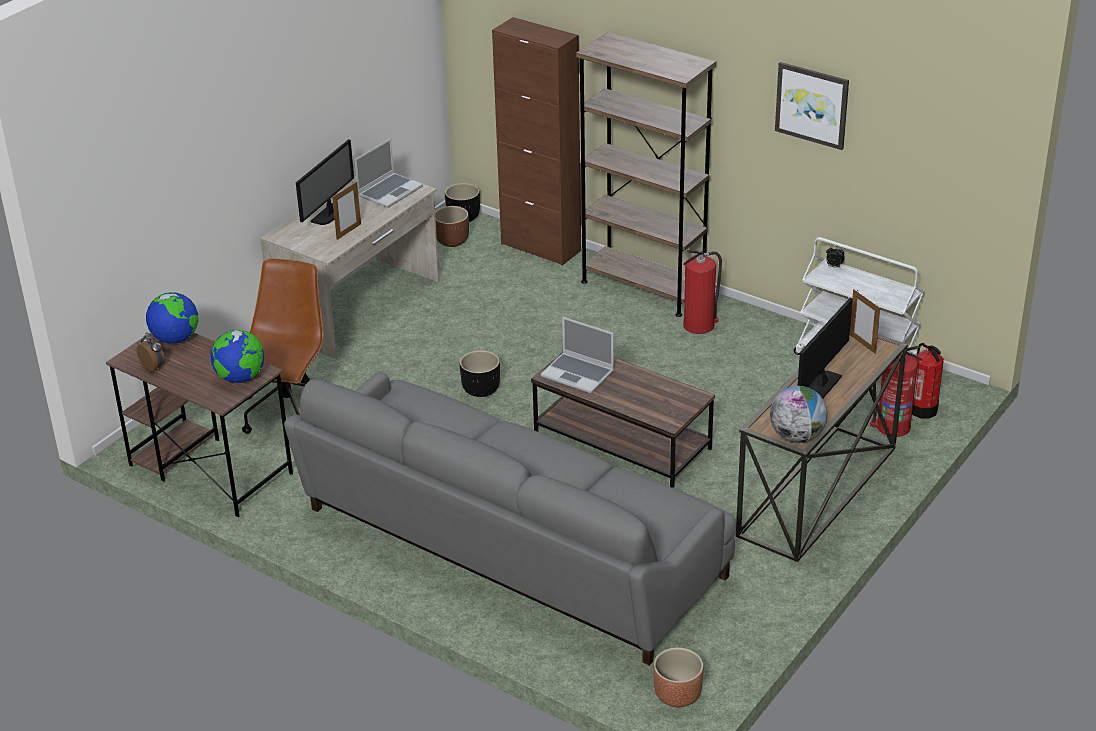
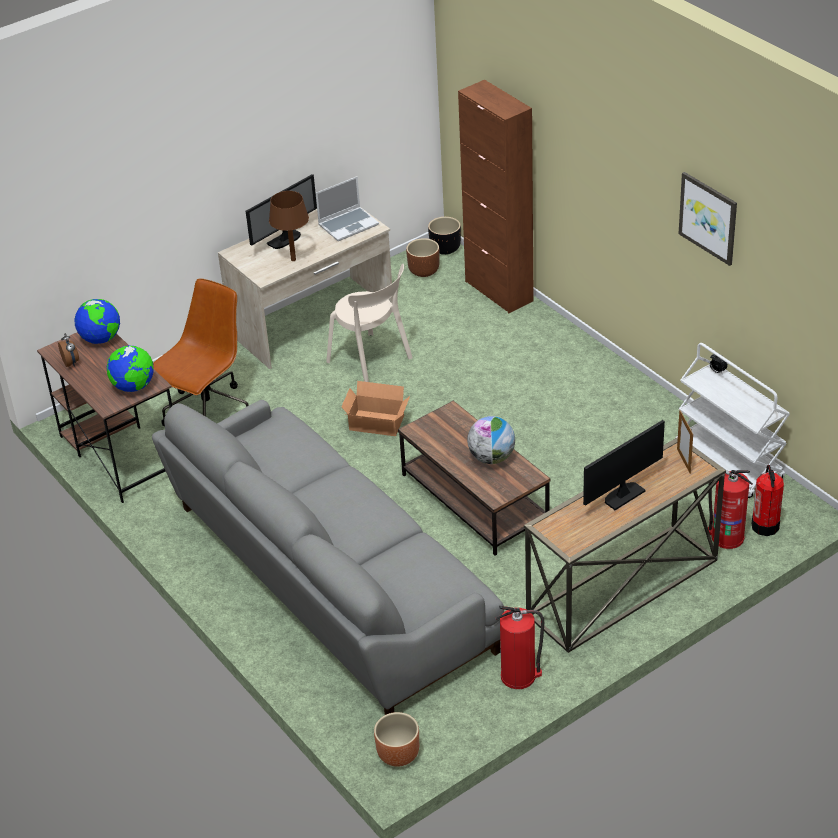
camera: 20 degrees right, 5 degrees up
picture frame [332,182,361,240] -> brown table lamp [269,191,309,261]
black planter [460,350,500,397] -> cardboard box [341,381,410,436]
laptop [541,317,614,393] -> none
brown bookcase [576,32,716,317] -> none
fire extinguisher [683,250,722,334] -> fire extinguisher moved to [495,606,544,689]
globe [770,386,827,443] -> globe moved to [467,416,515,464]
none -> beige chair [326,263,413,382]

